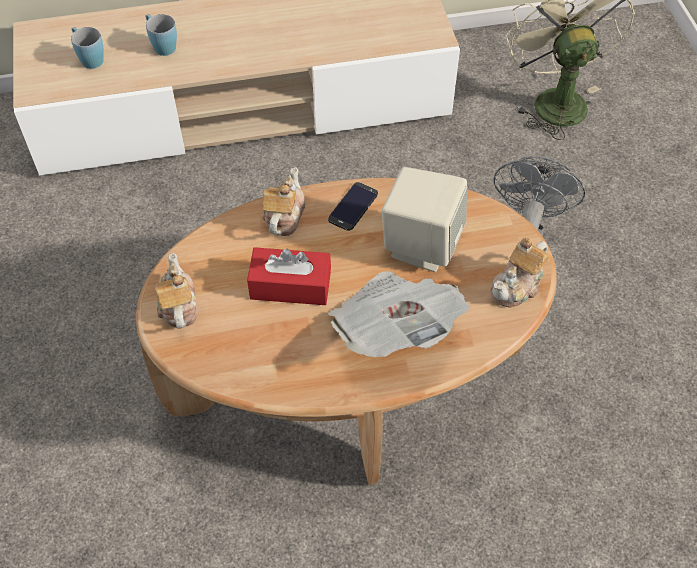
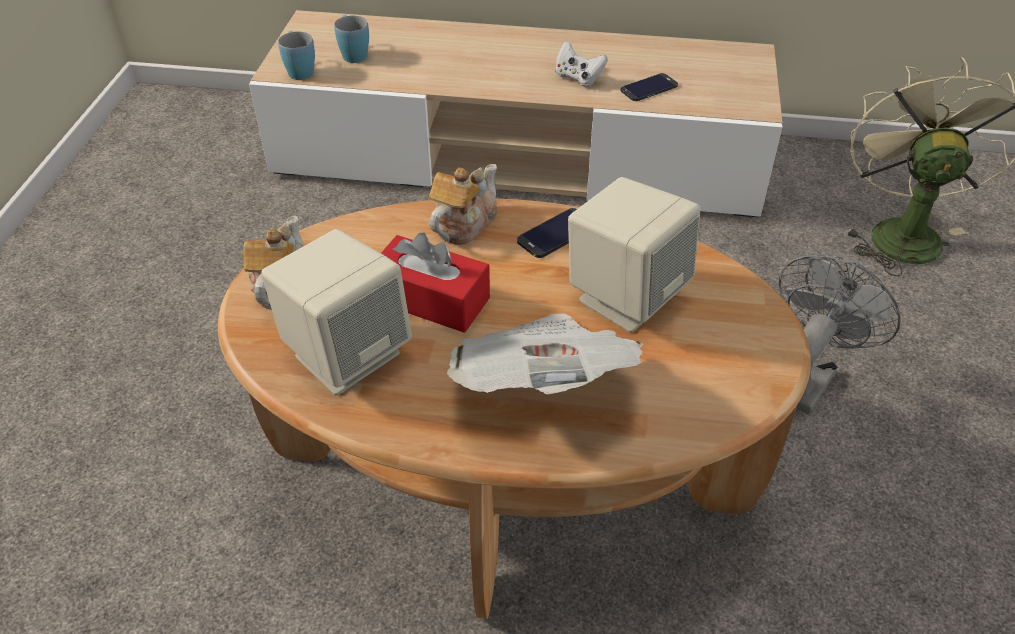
camera: 20 degrees right, 10 degrees down
blue mug [146,14,177,56] -> blue mug moved to [278,31,315,80]
teapot [490,238,550,307] -> none
none -> beige speaker [261,229,412,395]
none -> white game controller [555,41,608,87]
none -> phone [621,73,678,101]

